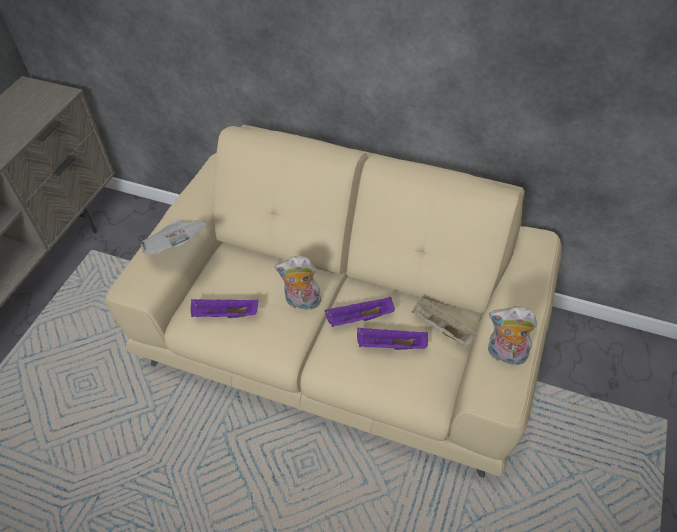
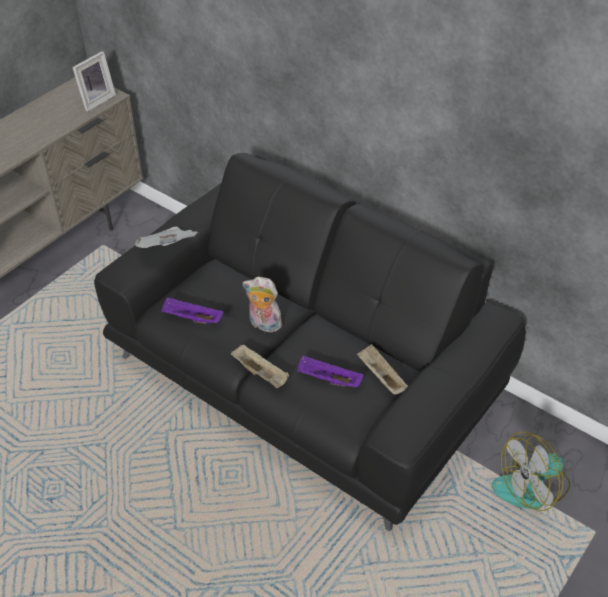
camera: 15 degrees right, 5 degrees down
beige sofa [106,125,562,478] -> black sofa [94,153,526,532]
purple tray [325,297,395,327] -> none
plush toy [488,306,537,365] -> none
none -> picture frame [72,51,116,112]
none -> beige tray [231,345,289,388]
none -> fan [492,432,570,511]

